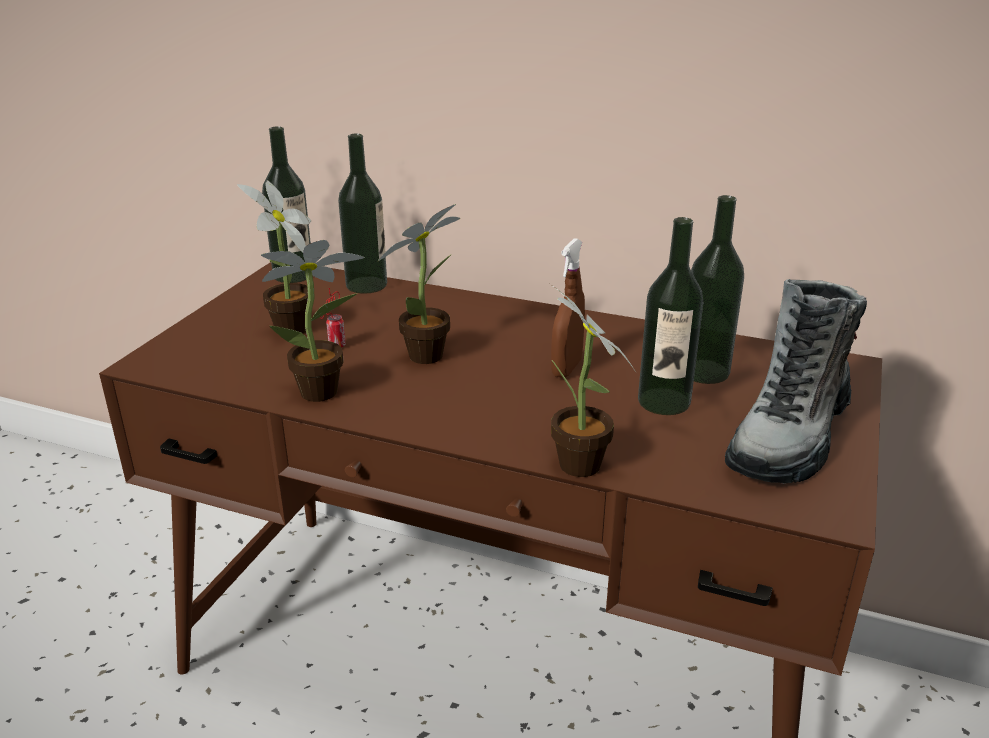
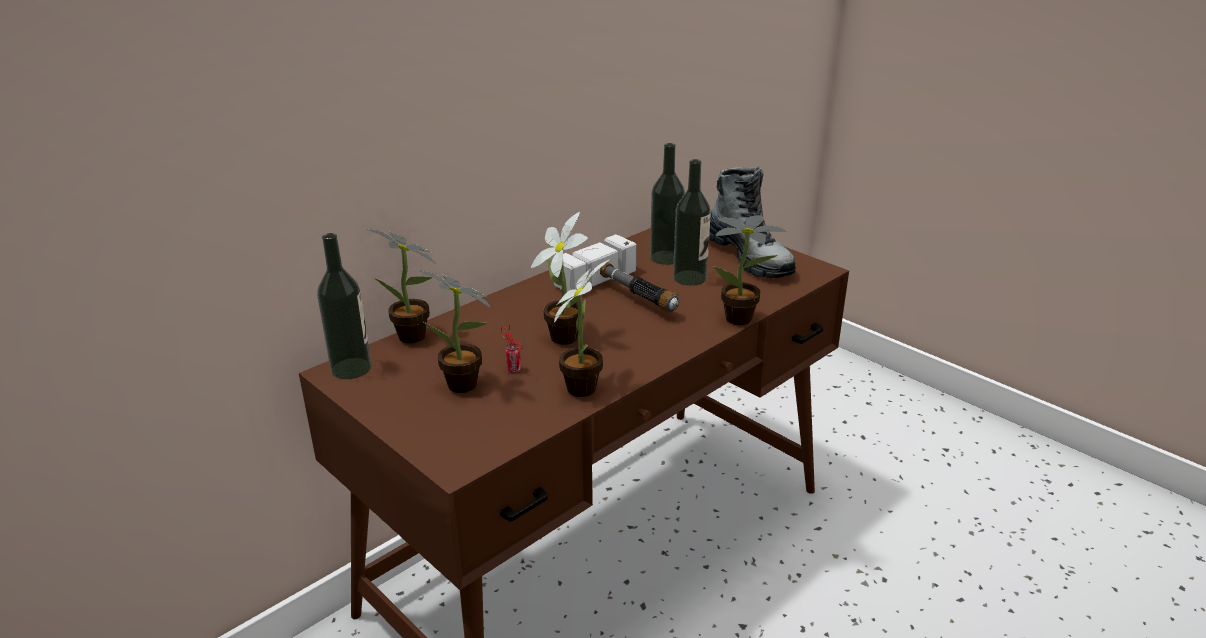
camera: 65 degrees left, 0 degrees up
bottle [338,133,387,294] -> potted plant [366,229,436,344]
brown spray bottle [551,238,585,378] -> hammer [554,234,679,312]

